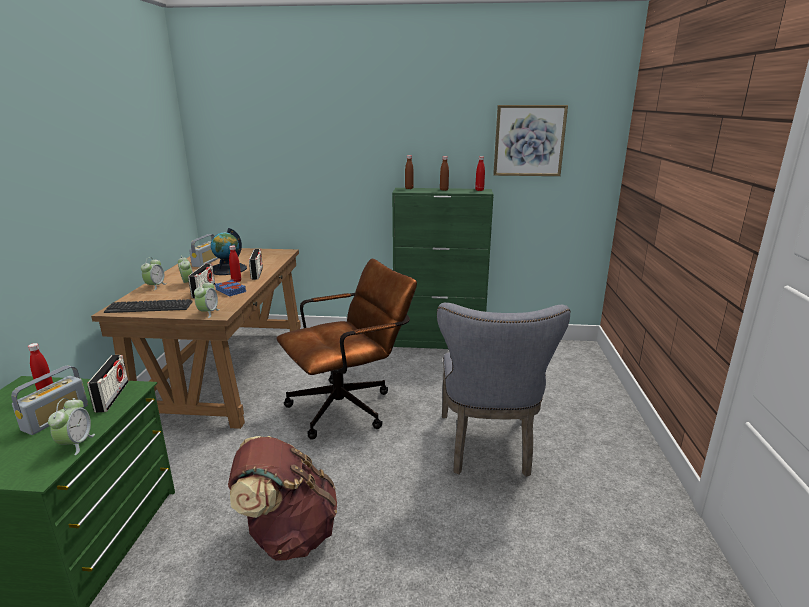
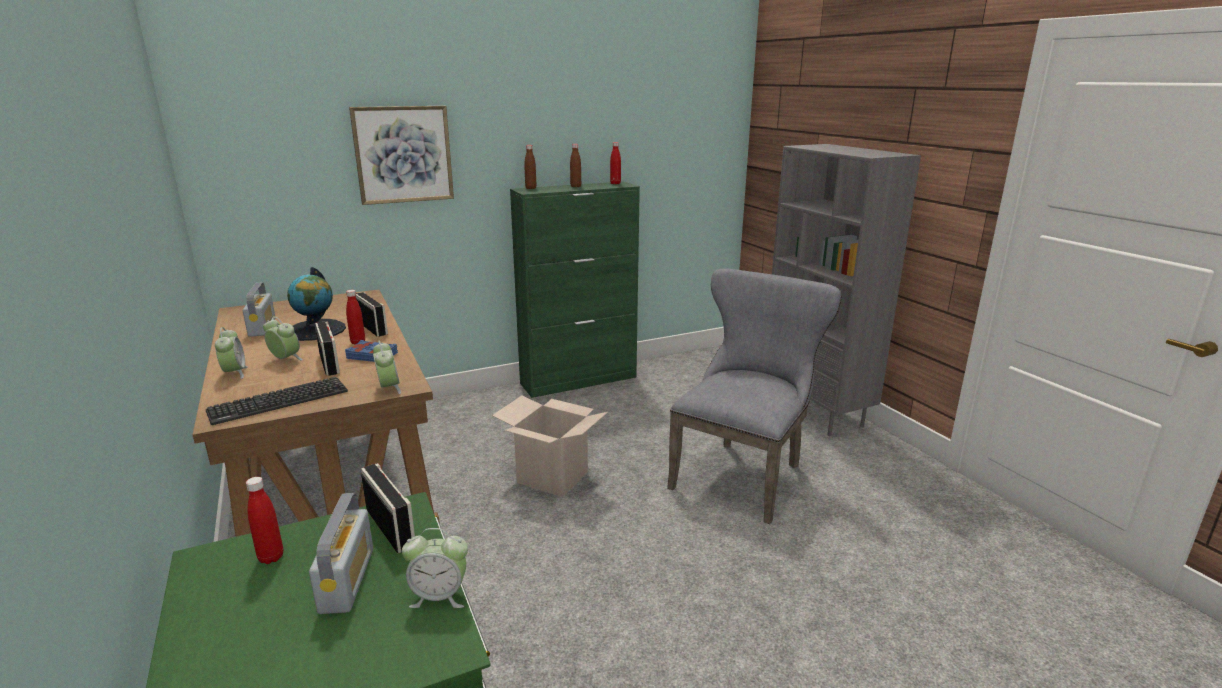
camera: 30 degrees left, 0 degrees up
alarm clock [48,398,95,455] -> alarm clock turned 120 degrees clockwise [402,528,468,608]
brown backpack [228,436,337,560] -> none
brown office chair [277,259,417,440] -> cardboard box [492,396,608,497]
grey chair [437,302,570,477] -> grey chair turned 120 degrees counterclockwise [667,269,842,524]
picture [493,105,568,176] -> picture moved to [349,106,454,205]
none -> grey bookcase [772,144,921,436]

